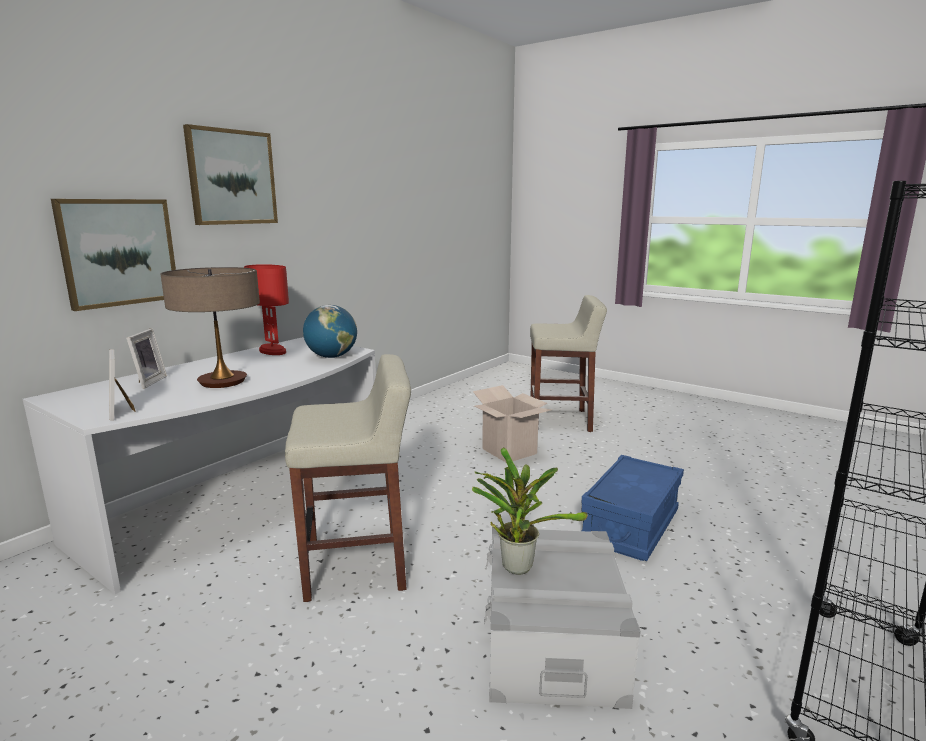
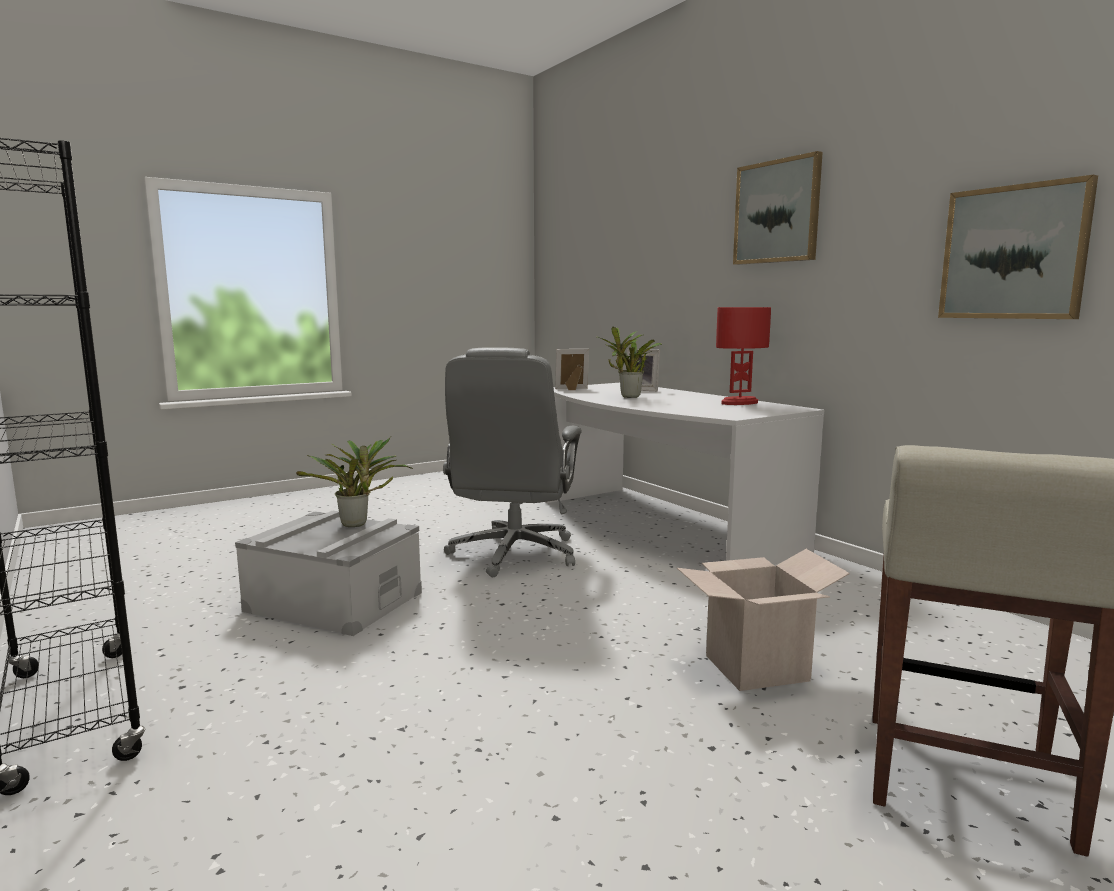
camera: 110 degrees right, 5 degrees down
picture [51,199,176,311] -> picture moved to [938,175,1098,319]
table lamp [161,267,260,388] -> potted plant [596,327,662,398]
beige stool [285,354,411,602] -> grey office chair [443,347,582,577]
globe [303,305,357,358] -> none
blue storage box [581,455,684,561] -> none

